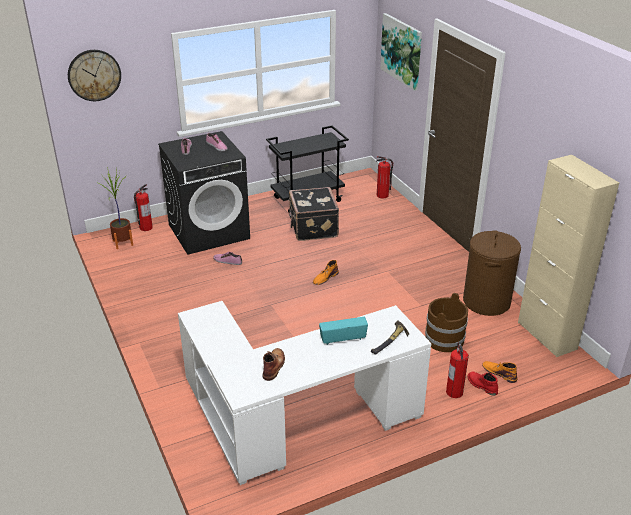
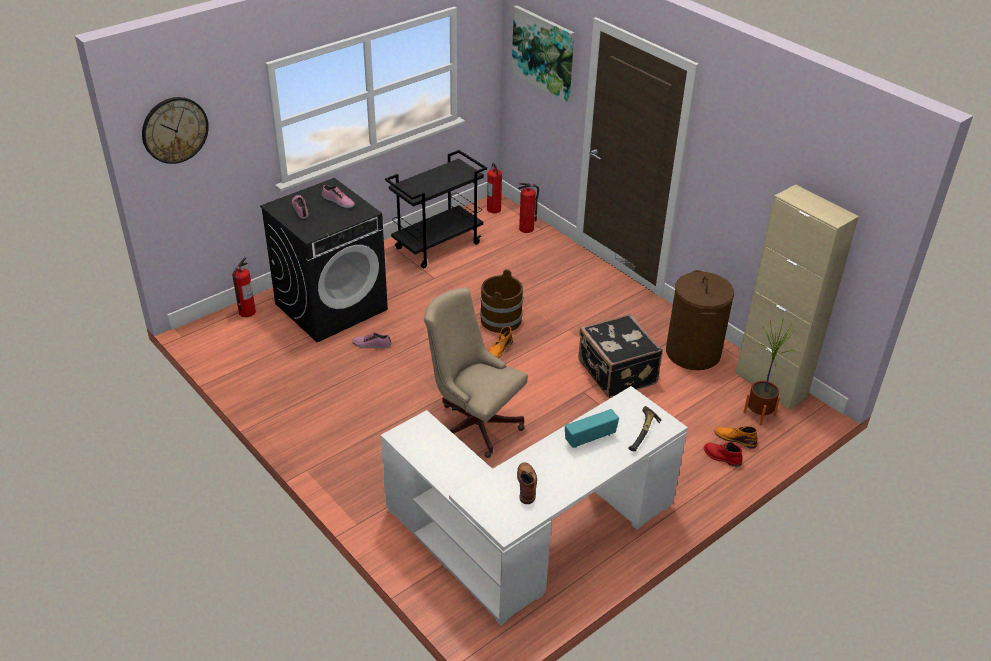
camera: 15 degrees left, 5 degrees up
potted plant [99,167,133,249] -> potted plant moved to [743,318,797,425]
black suitcase [288,187,339,241] -> black suitcase moved to [578,314,663,398]
brown bucket [425,293,468,352] -> brown bucket moved to [480,269,523,333]
fire extinguisher [446,342,469,398] -> fire extinguisher moved to [487,163,502,213]
none -> beige office chair [424,287,528,458]

